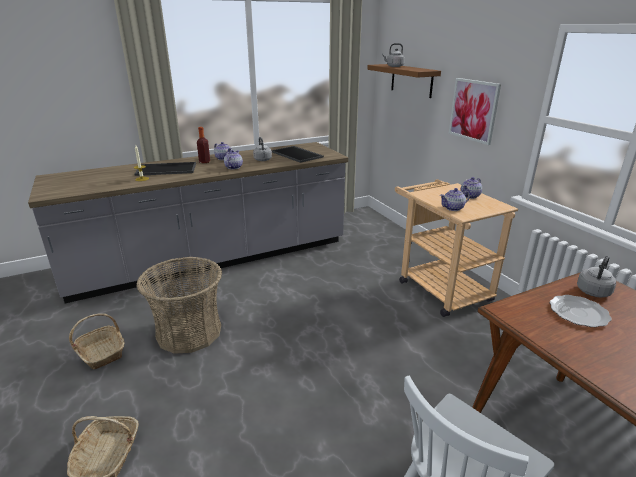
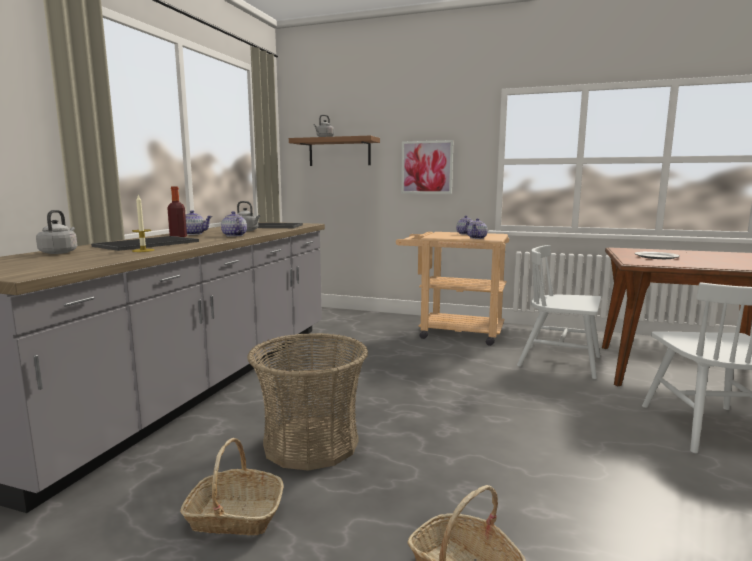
camera: 45 degrees left, 15 degrees down
grey kettle [577,256,616,297] -> grey kettle moved to [36,210,77,254]
none -> white chair [517,245,601,379]

